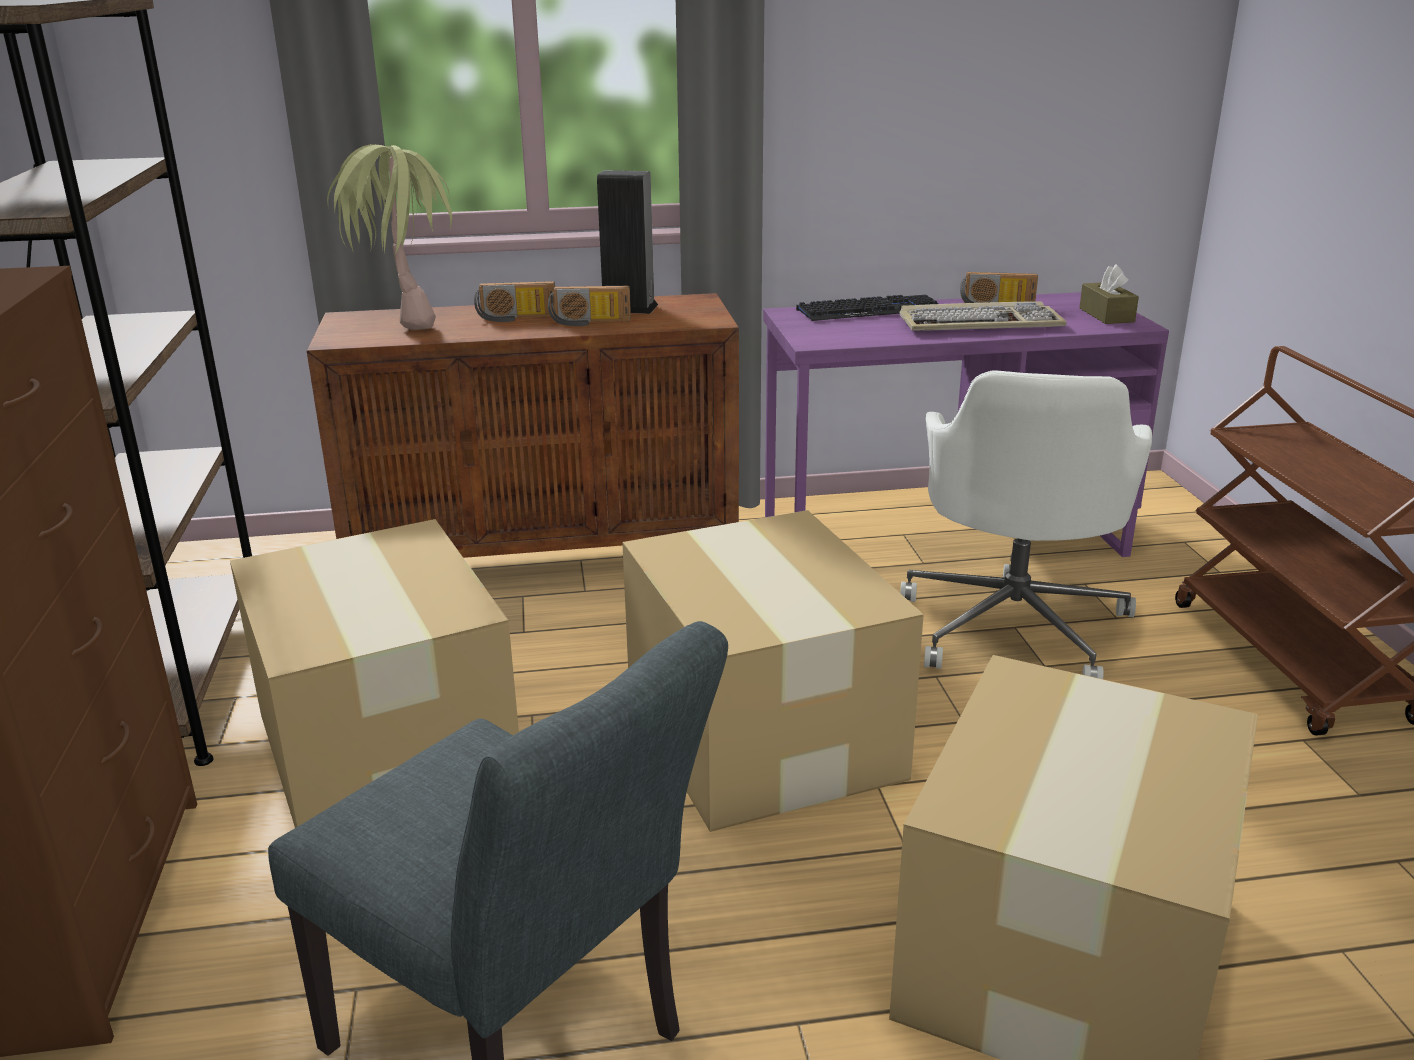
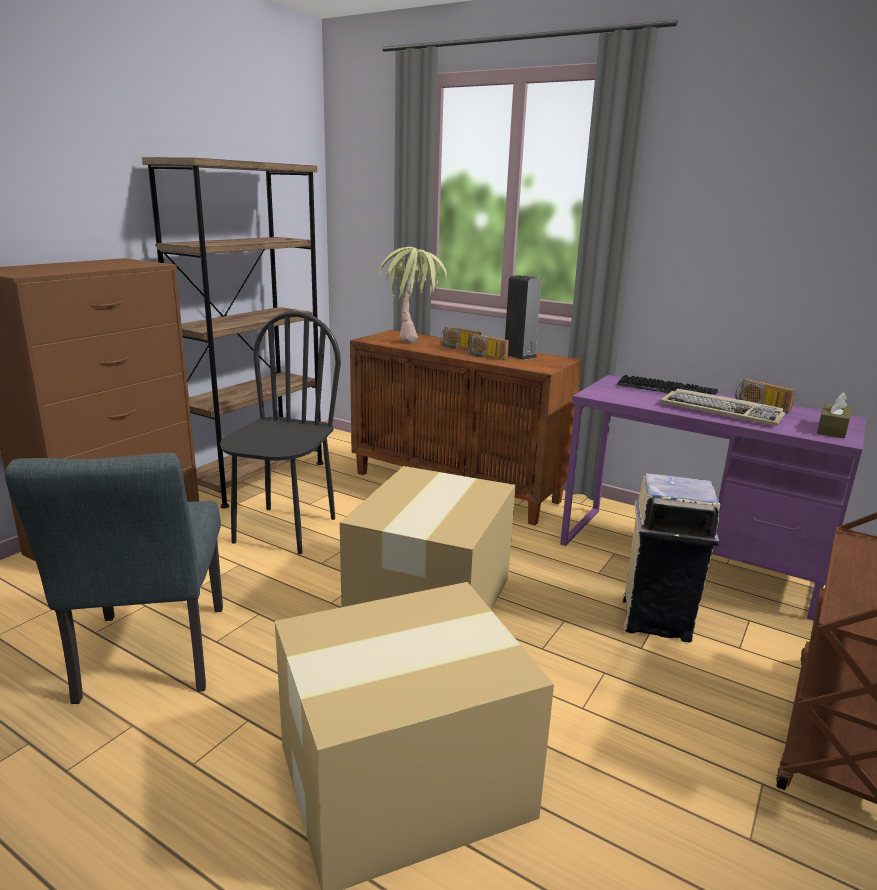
camera: 40 degrees right, 5 degrees down
cardboard box [230,519,519,828] -> black chair [220,311,341,554]
white office chair [900,370,1152,679] -> beige trash can [622,473,720,643]

